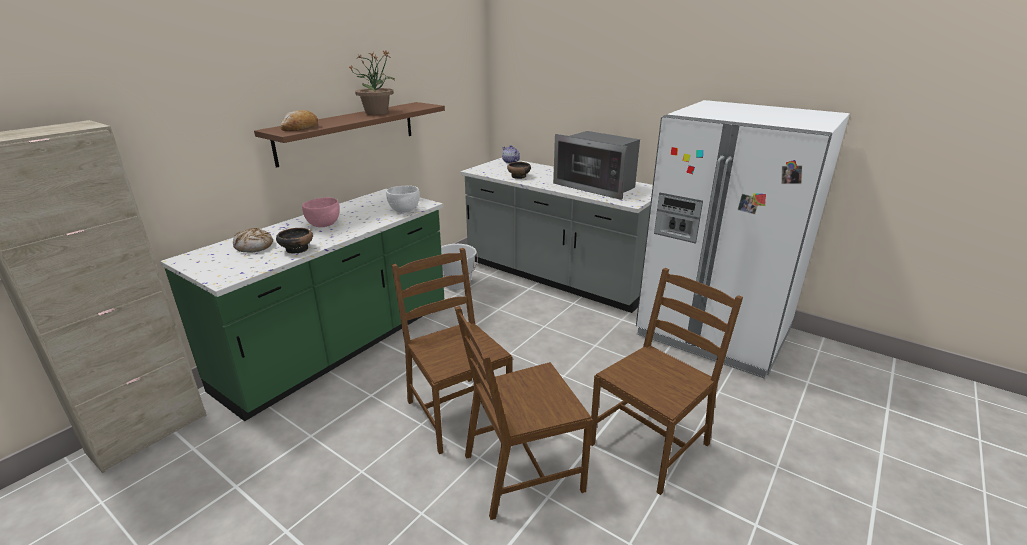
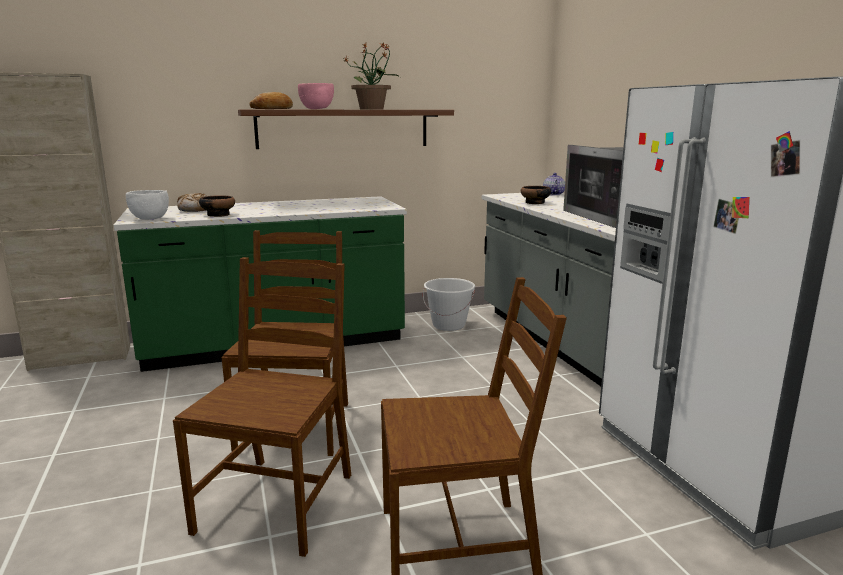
camera: 35 degrees right, 10 degrees down
pink bowl [302,197,340,227] -> pink bowl moved to [298,83,334,109]
white bowl [386,186,420,213] -> white bowl moved to [126,190,169,220]
brown chair [455,306,593,520] -> brown chair turned 90 degrees clockwise [173,257,351,557]

